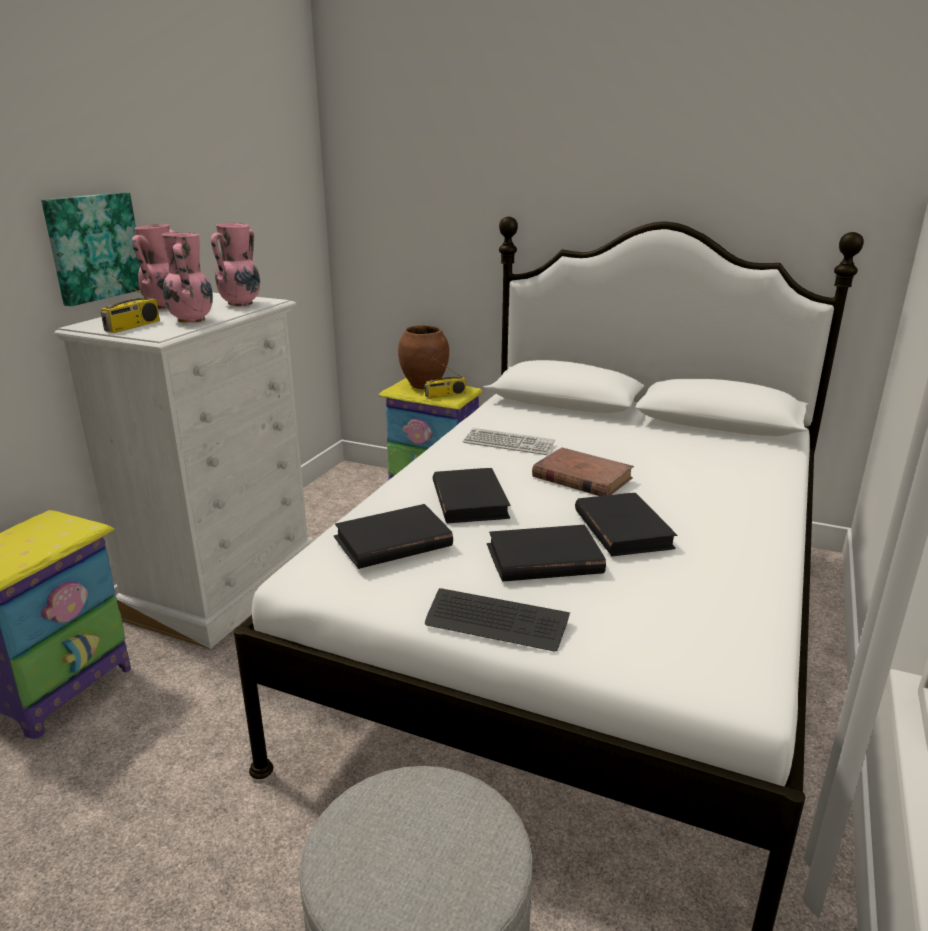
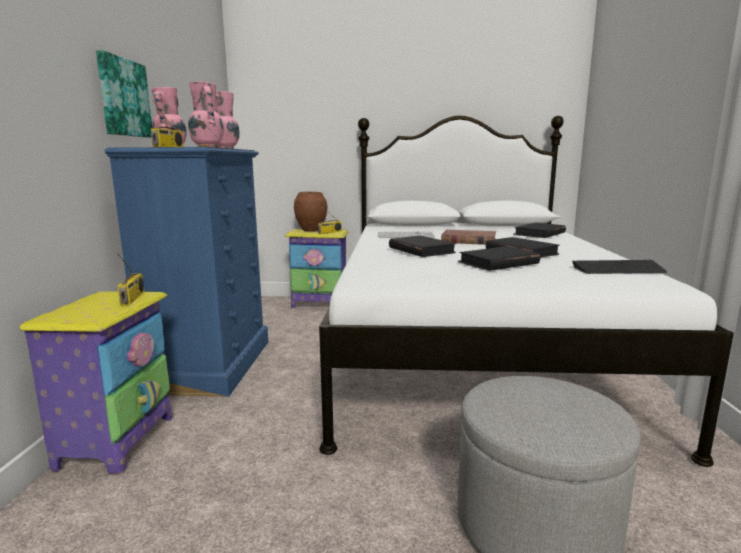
camera: 20 degrees left, 10 degrees down
white dresser [54,292,315,649] -> blue dresser [105,147,268,397]
black book [334,504,453,569] -> black book moved to [514,223,566,238]
keyboard [425,588,570,651] -> keyboard moved to [572,260,667,274]
none -> radio [117,253,144,305]

